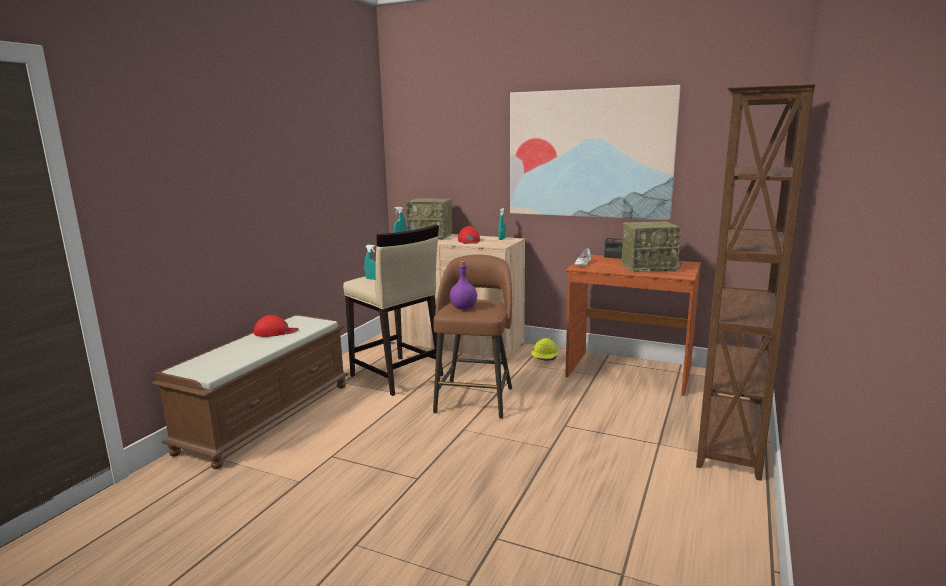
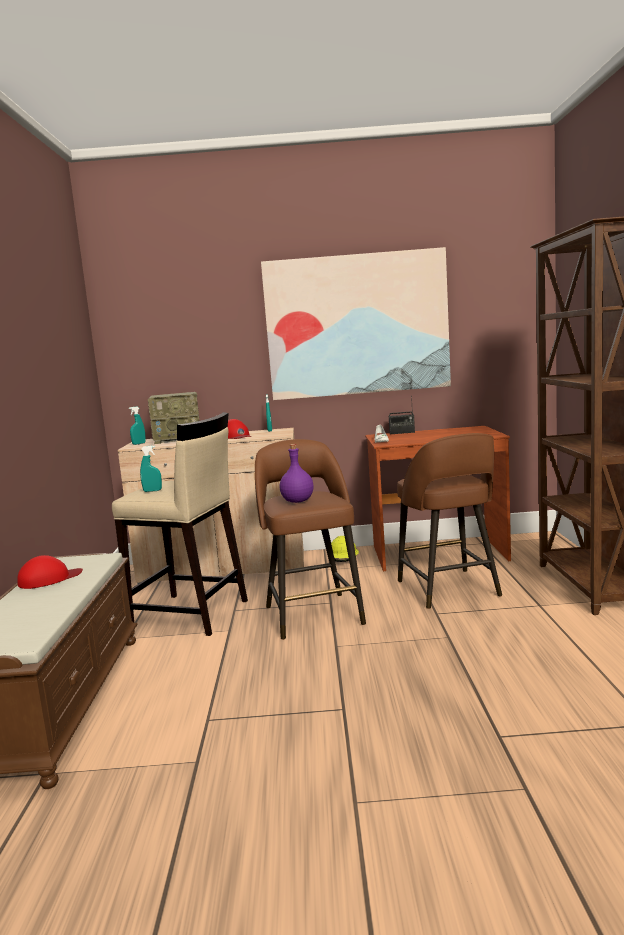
camera: 25 degrees left, 5 degrees down
radio [622,221,681,272] -> none
none -> brown stool [397,433,502,609]

